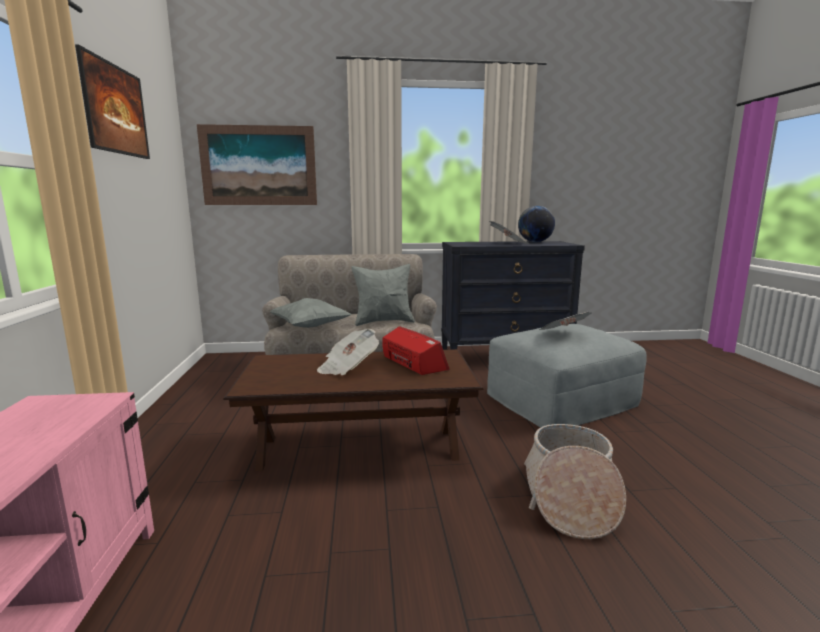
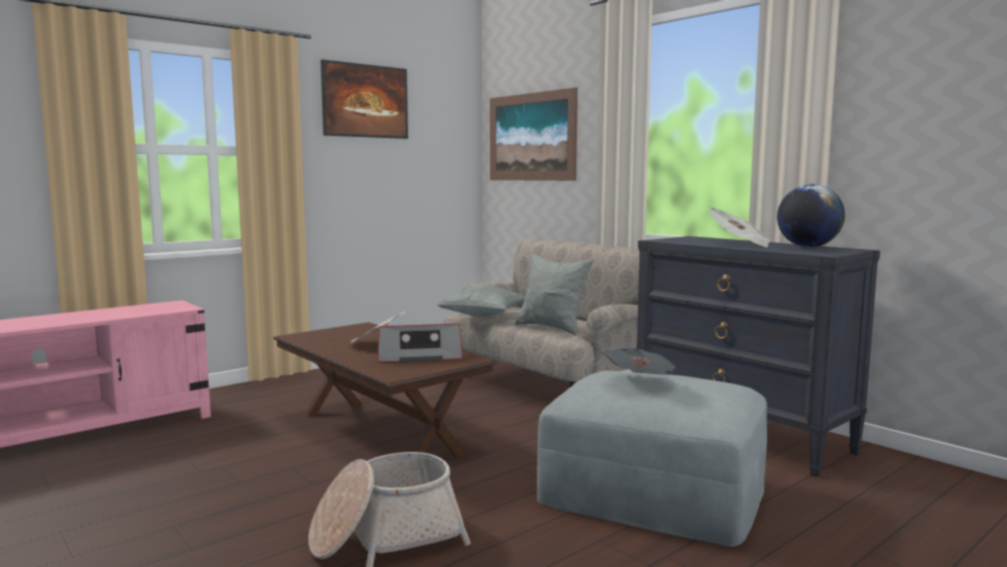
camera: 55 degrees right, 5 degrees down
radio [382,326,450,375] -> radio turned 60 degrees clockwise [378,324,463,362]

